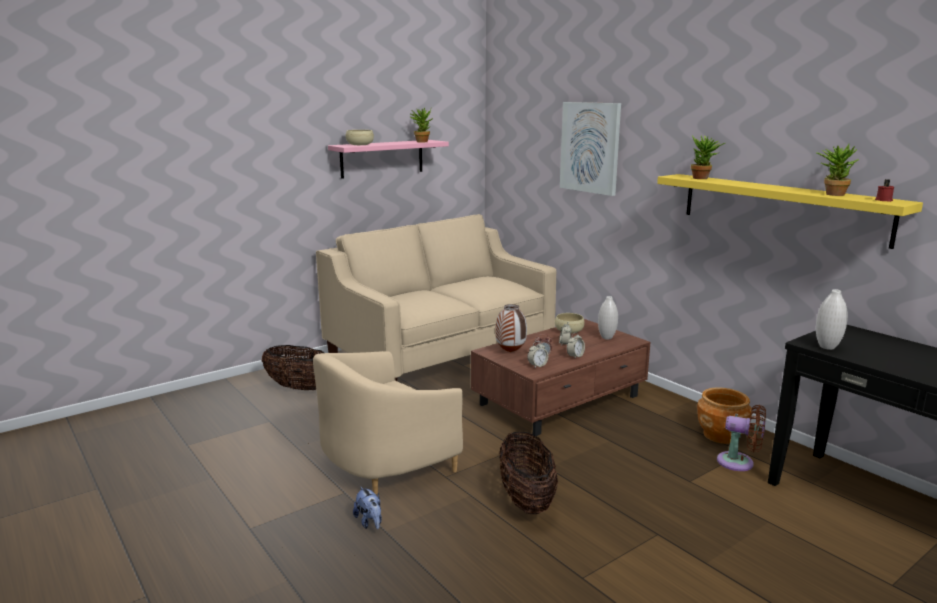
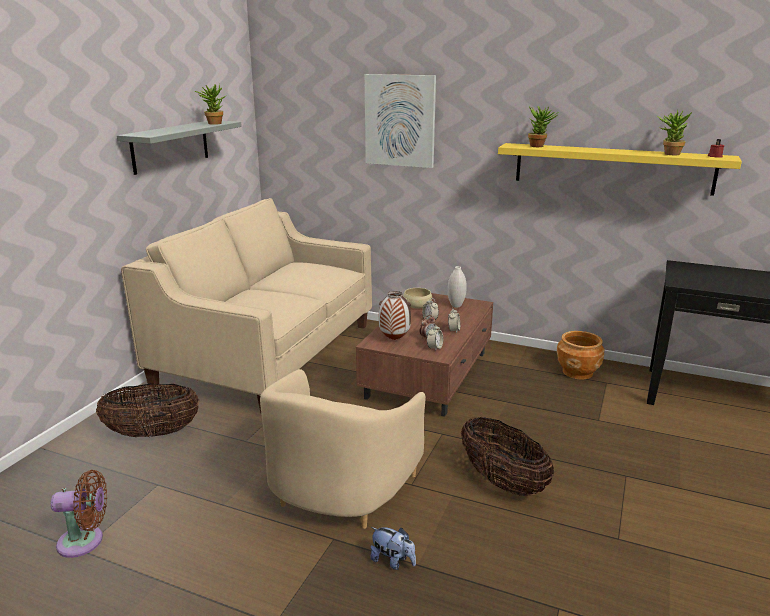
camera: 30 degrees left, 5 degrees up
pink shelf [328,140,449,179] -> grey shelf [117,121,242,175]
beige bowl [346,130,374,145] -> none
brown fan [717,405,766,471] -> brown fan moved to [51,470,107,558]
white vase [816,289,848,350] -> none

